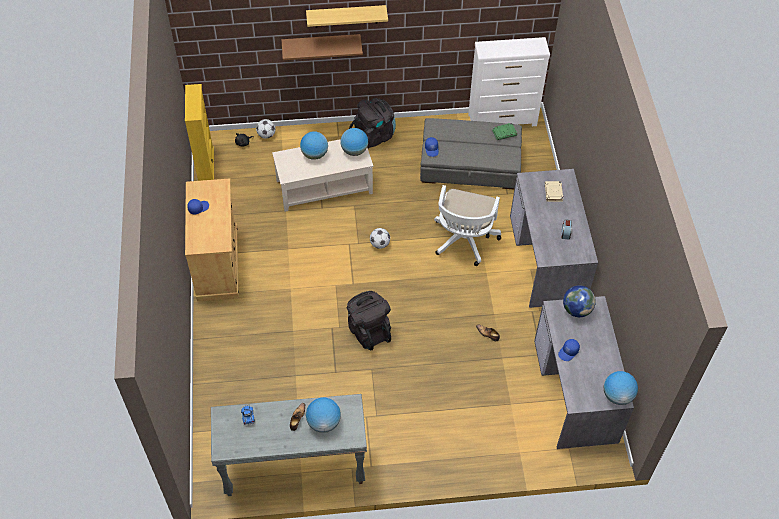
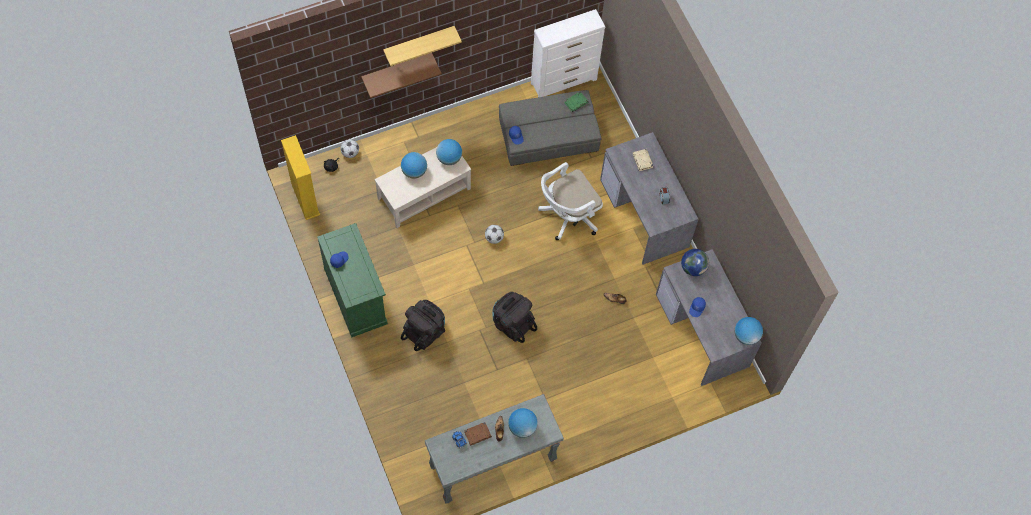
camera: 20 degrees left, 10 degrees up
beige cabinet [185,178,239,301] -> green cabinet [317,223,388,337]
black backpack [349,98,396,149] -> black backpack moved to [401,300,445,351]
white office chair [434,185,501,266] -> white office chair turned 60 degrees clockwise [538,162,603,240]
none -> brown book [464,422,492,446]

